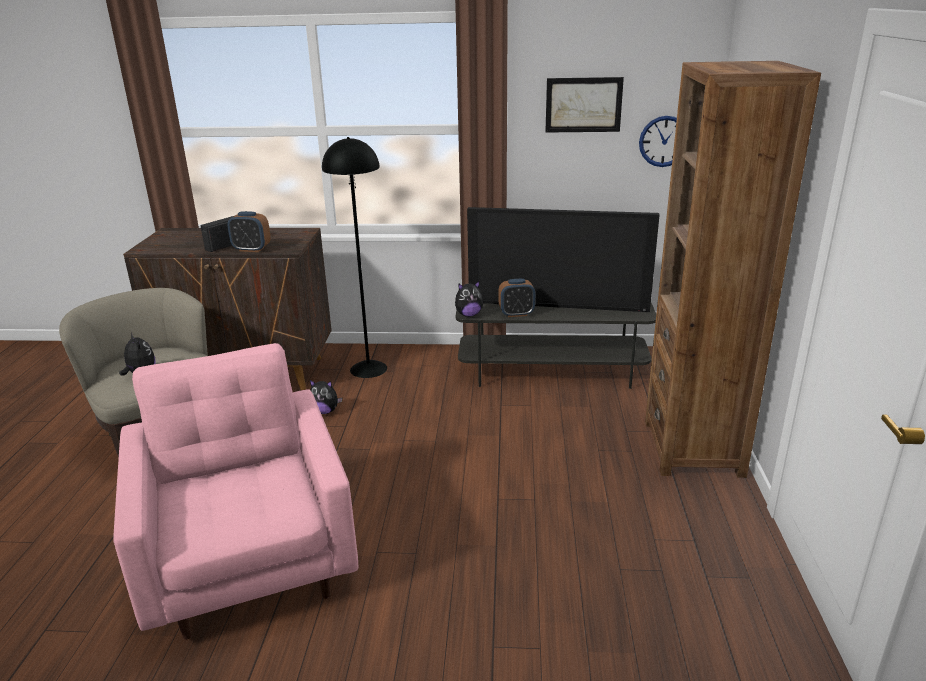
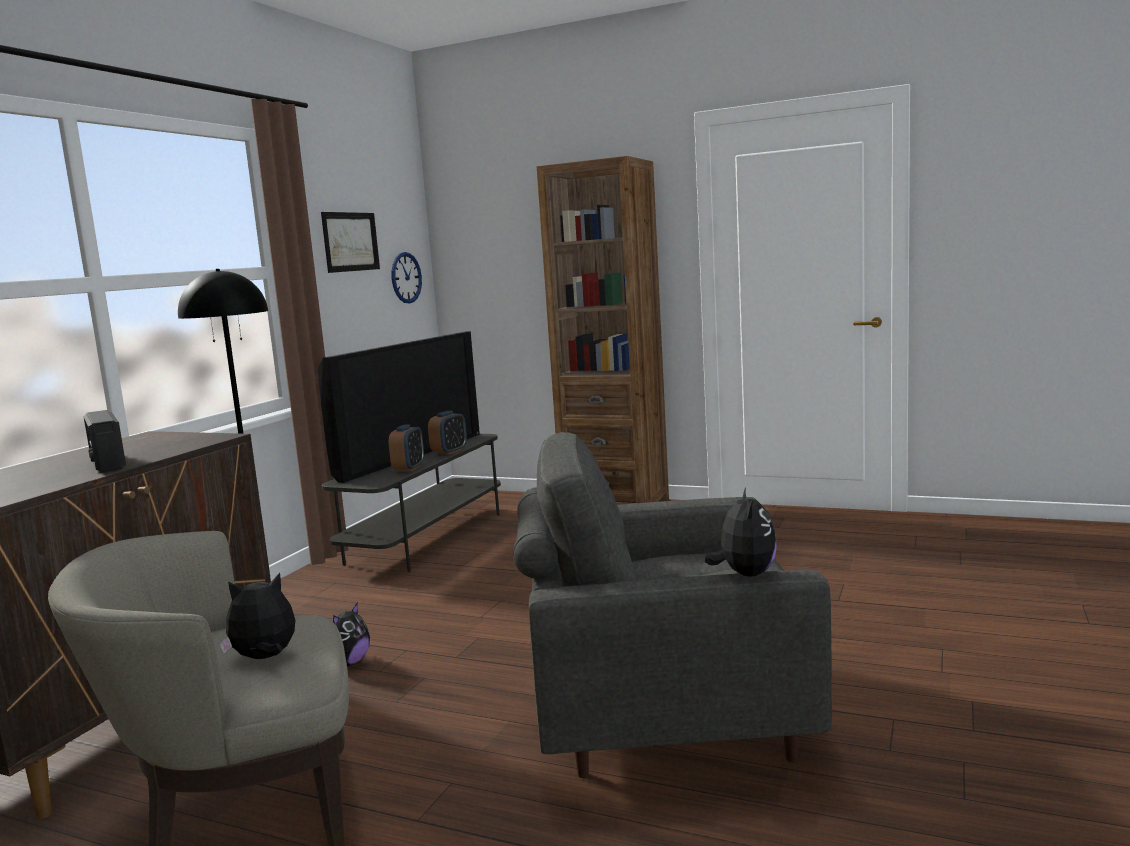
camera: 70 degrees left, 15 degrees down
pink armchair [113,343,358,640] -> grey armchair [513,432,832,778]
alarm clock [228,211,271,252] -> alarm clock moved to [428,411,467,455]
plush toy [455,281,483,317] -> plush toy moved to [705,487,777,577]

